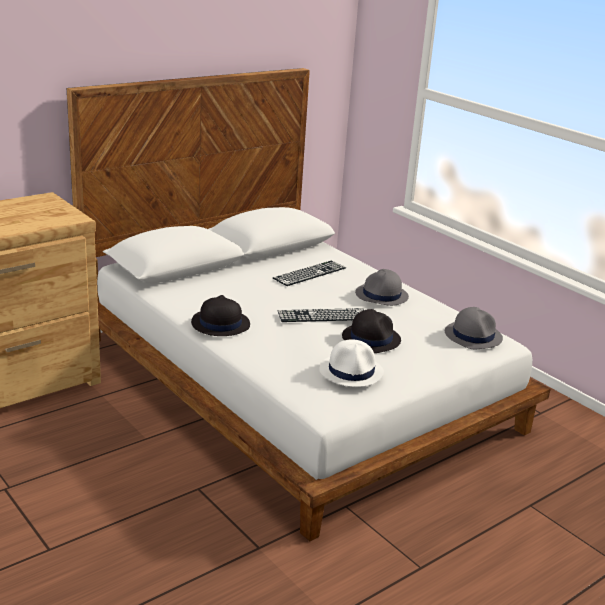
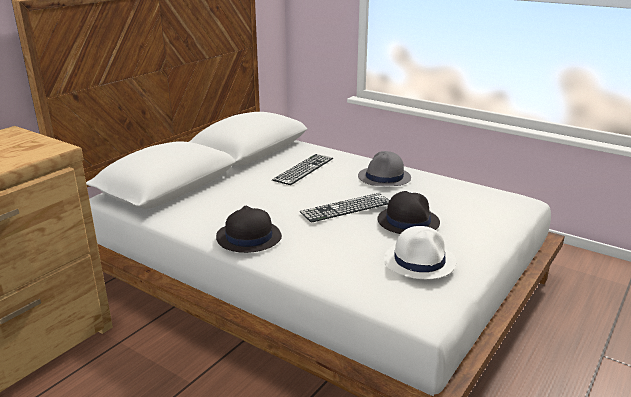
camera: 15 degrees left, 0 degrees up
grey hat [445,307,503,349] -> none

